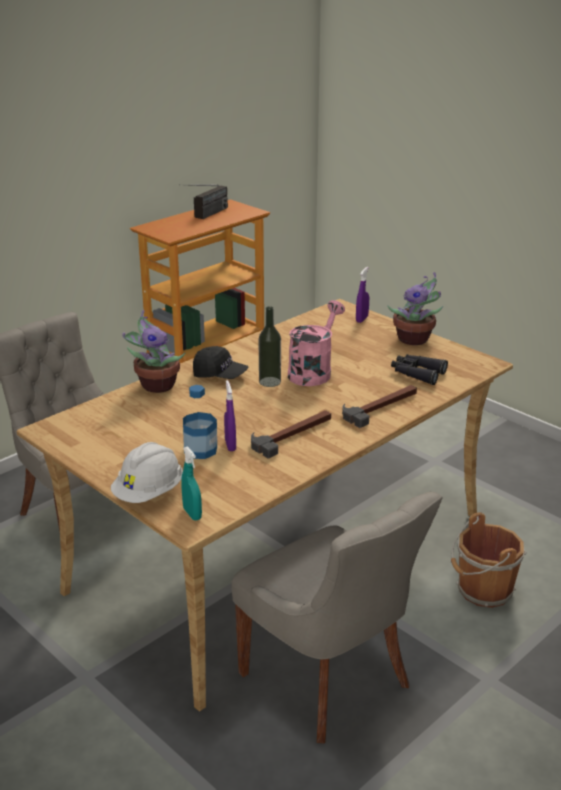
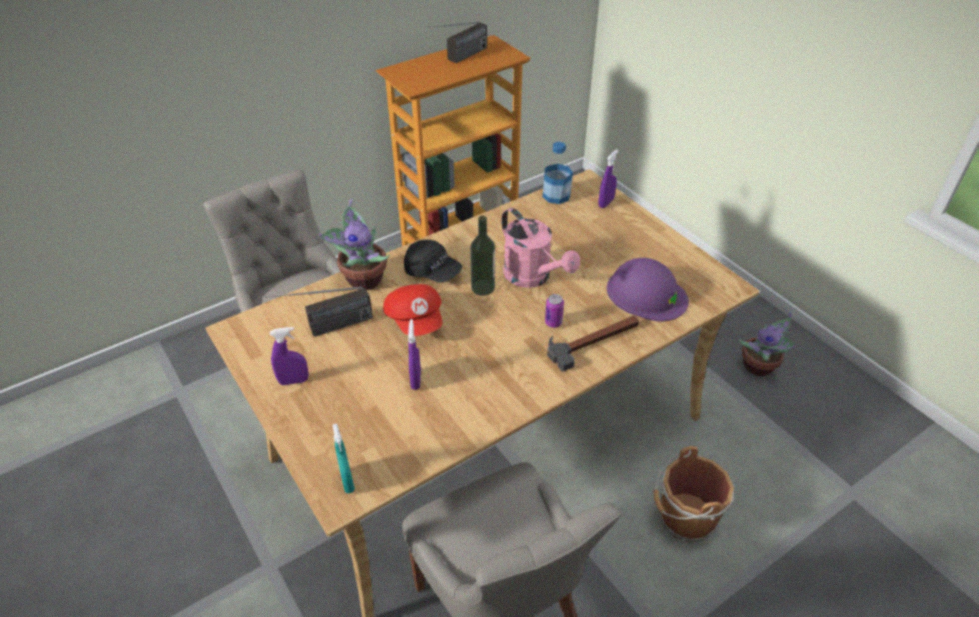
camera: 10 degrees right, 15 degrees up
white hard hat [111,442,183,503] -> none
bottle [183,385,217,459] -> bottle moved to [543,142,573,204]
hammer [251,410,331,459] -> none
pink watering can [288,300,345,386] -> pink watering can turned 105 degrees clockwise [501,208,580,288]
potted plant [387,272,443,345] -> potted plant moved to [739,312,794,376]
black binoculars [391,354,448,385] -> purple hard hat [607,258,689,321]
none -> radio [265,286,373,337]
none -> purple spray bottle [270,327,308,385]
none -> red cap [383,284,442,336]
none -> can [545,294,564,328]

